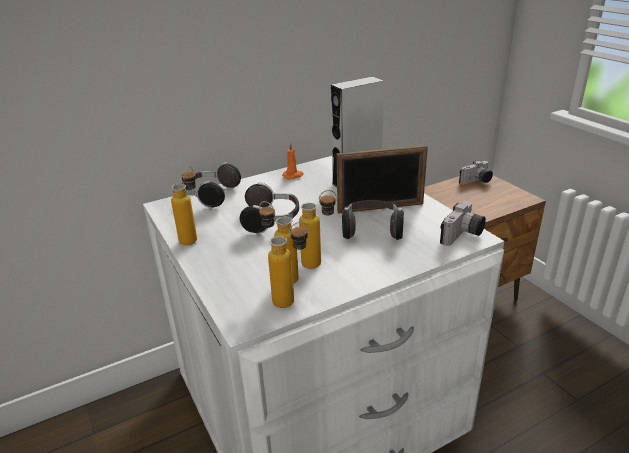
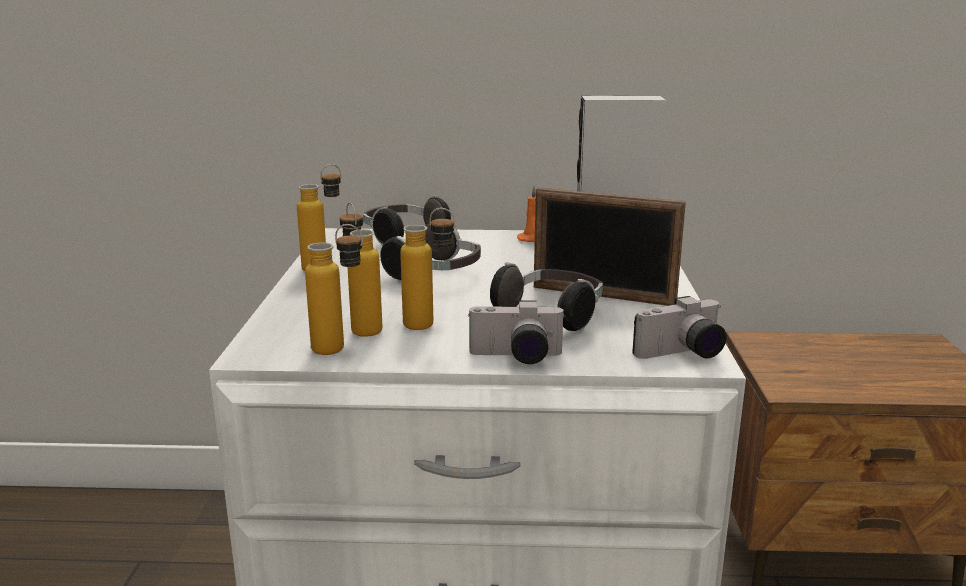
camera: 30 degrees right, 10 degrees down
camera [459,160,493,185] -> camera moved to [468,300,566,364]

